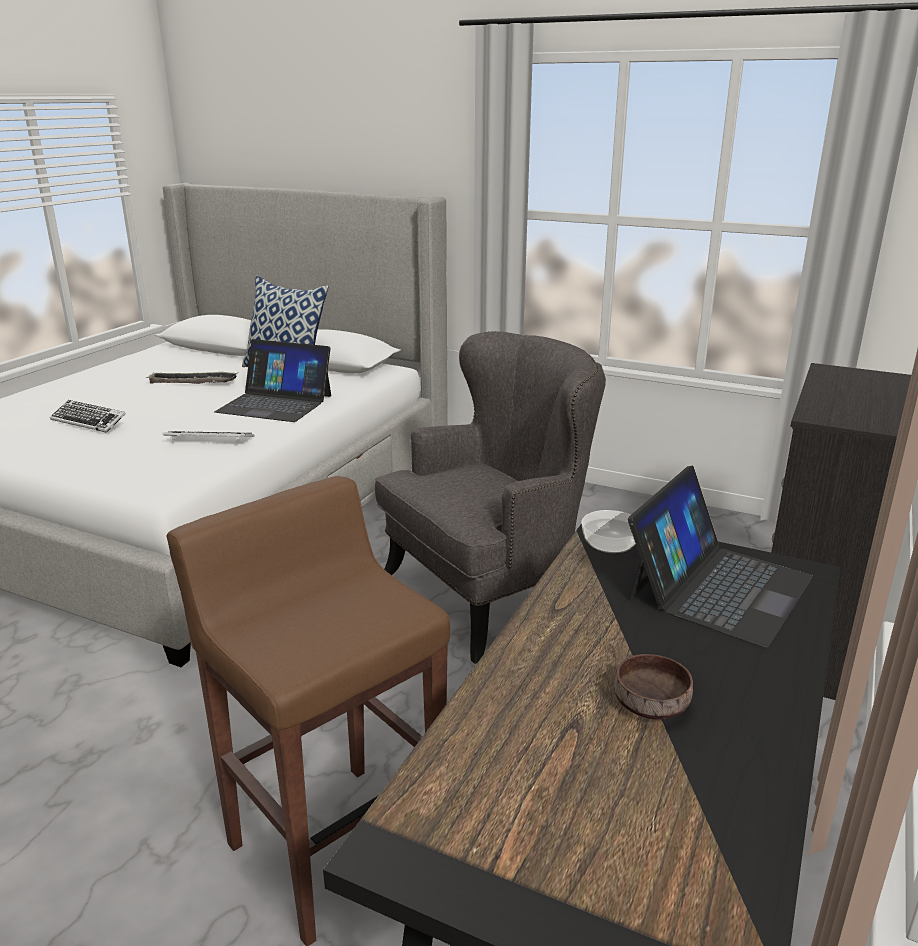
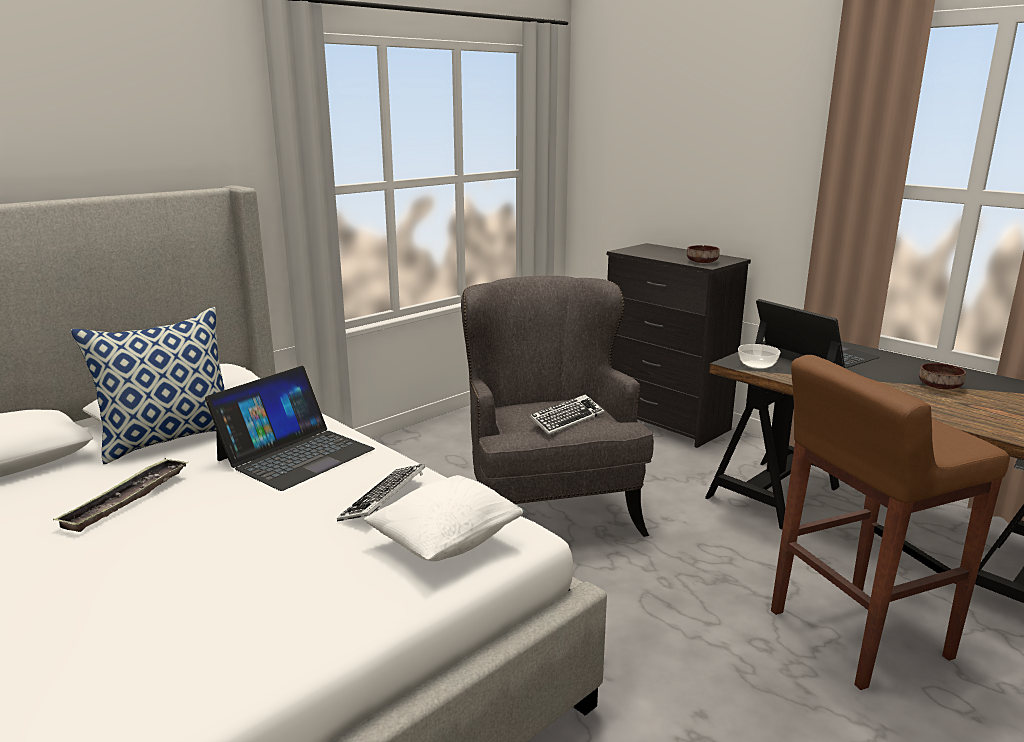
camera: 70 degrees left, 5 degrees down
keyboard [50,400,126,433] -> keyboard moved to [529,394,604,435]
none -> white pillow [364,475,524,561]
none -> brown bowl [687,245,720,263]

